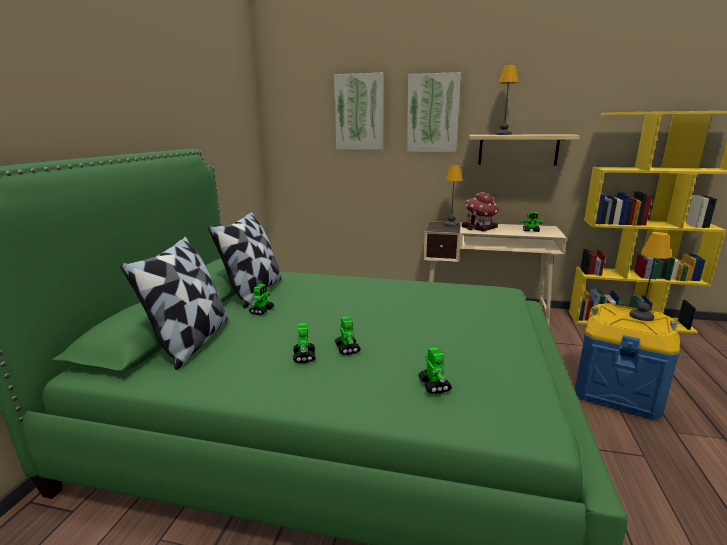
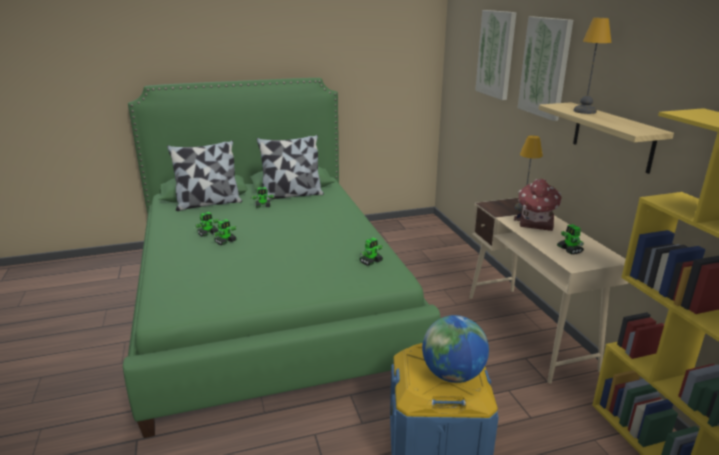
camera: 60 degrees right, 5 degrees up
toy robot [418,347,452,394] -> toy robot moved to [360,238,383,266]
table lamp [629,232,671,321] -> globe [422,315,489,383]

